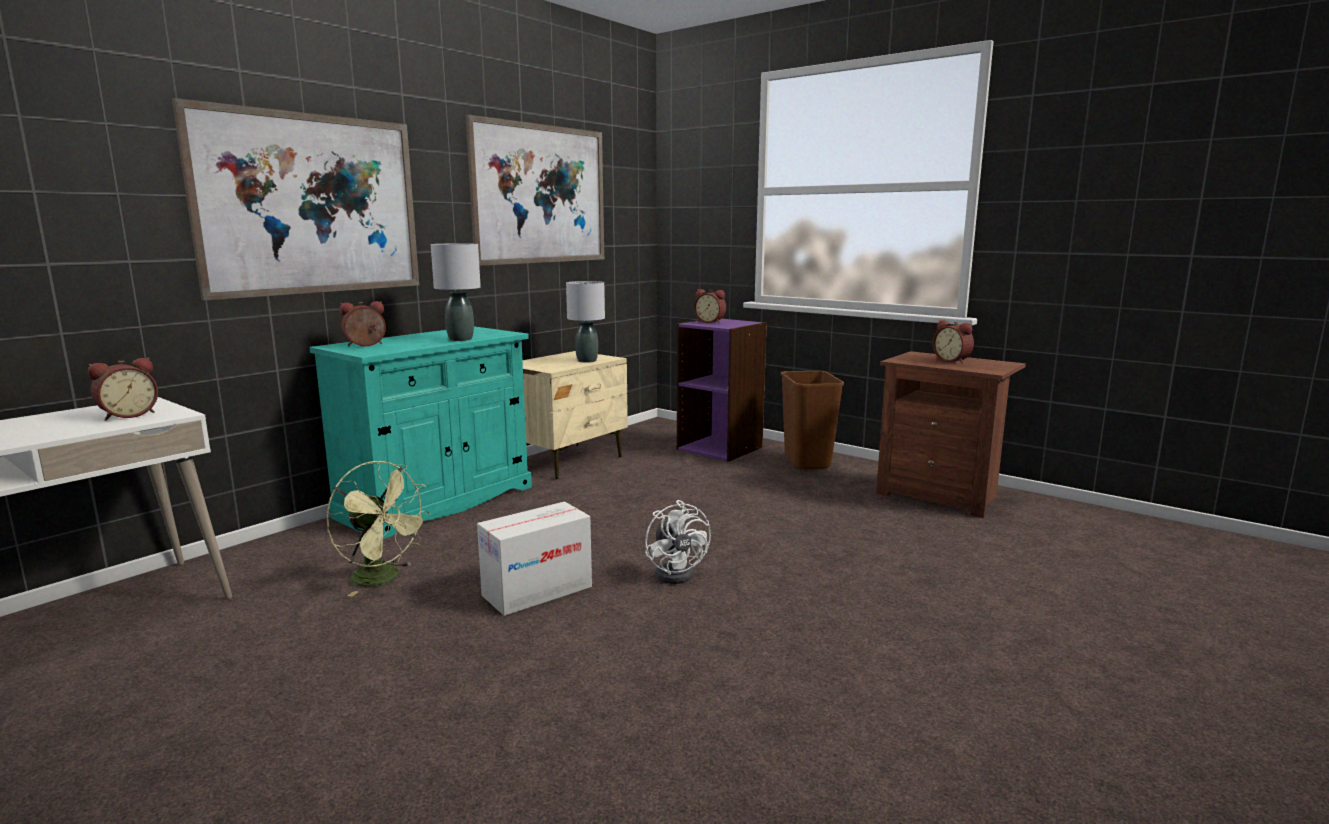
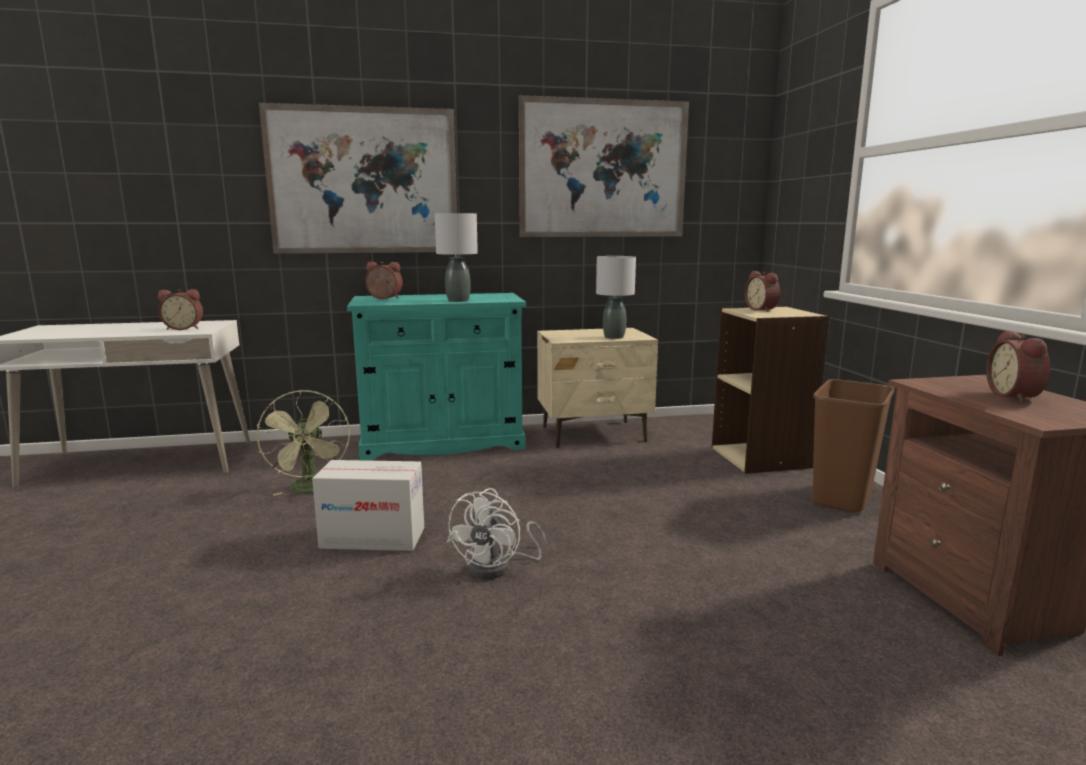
camera: 40 degrees right, 0 degrees up
purple bookcase [677,319,767,462] -> beige bookcase [712,306,830,474]

